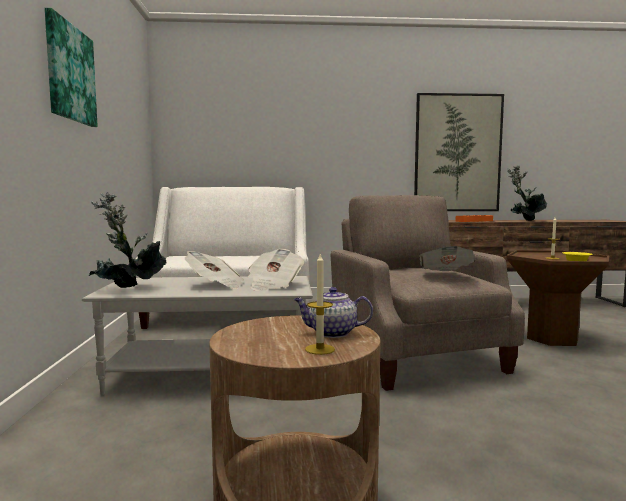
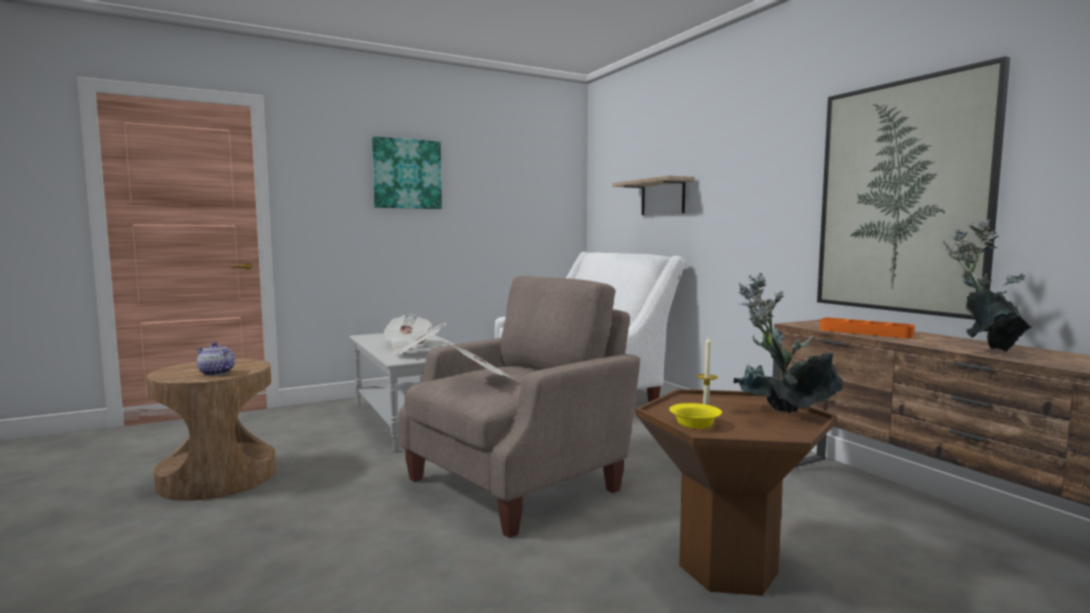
camera: 65 degrees right, 0 degrees up
potted plant [89,192,166,288] -> potted plant moved to [734,273,843,413]
teapot [294,287,373,338] -> teapot turned 45 degrees counterclockwise [196,342,235,376]
candle [305,254,335,355] -> none
none -> shelf [612,175,694,215]

